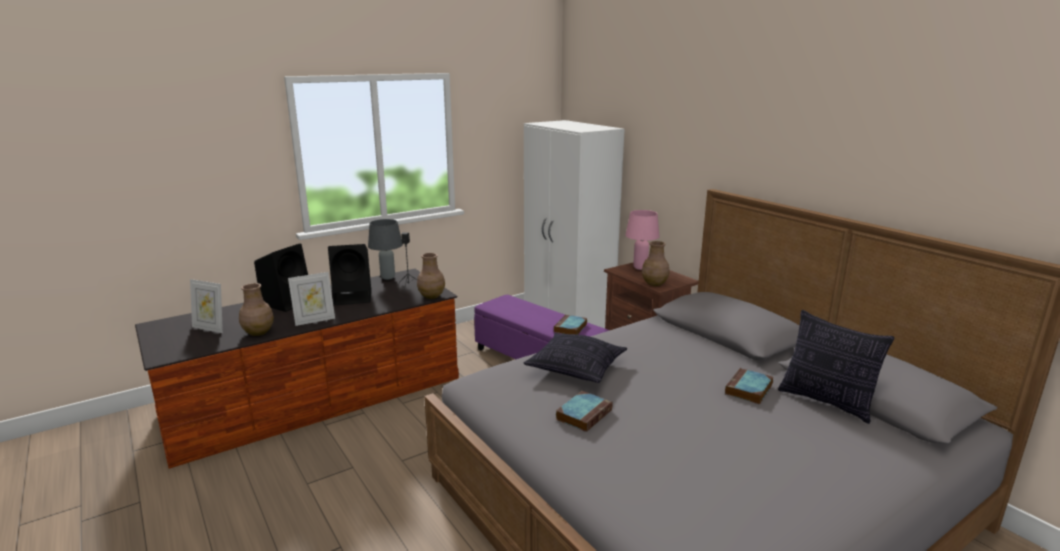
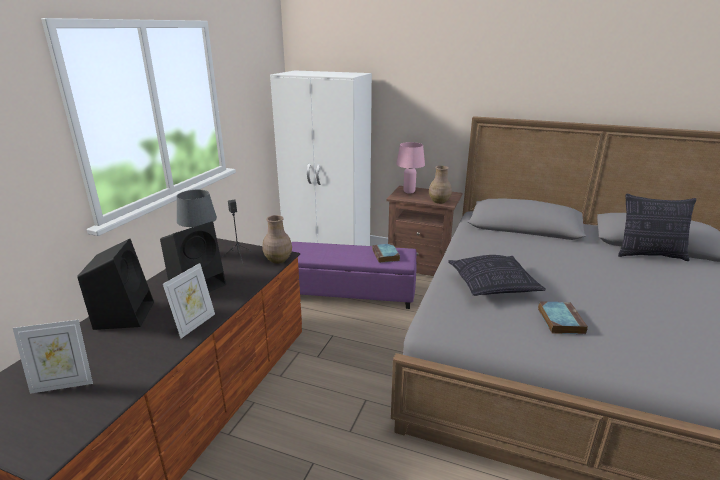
camera: 35 degrees left, 5 degrees up
brown vase [239,283,274,336] -> none
book [725,368,773,404] -> none

